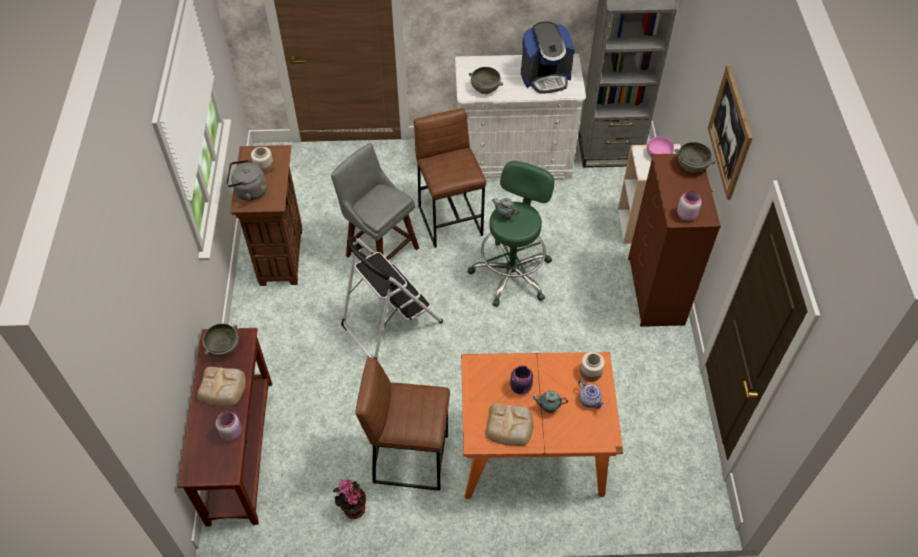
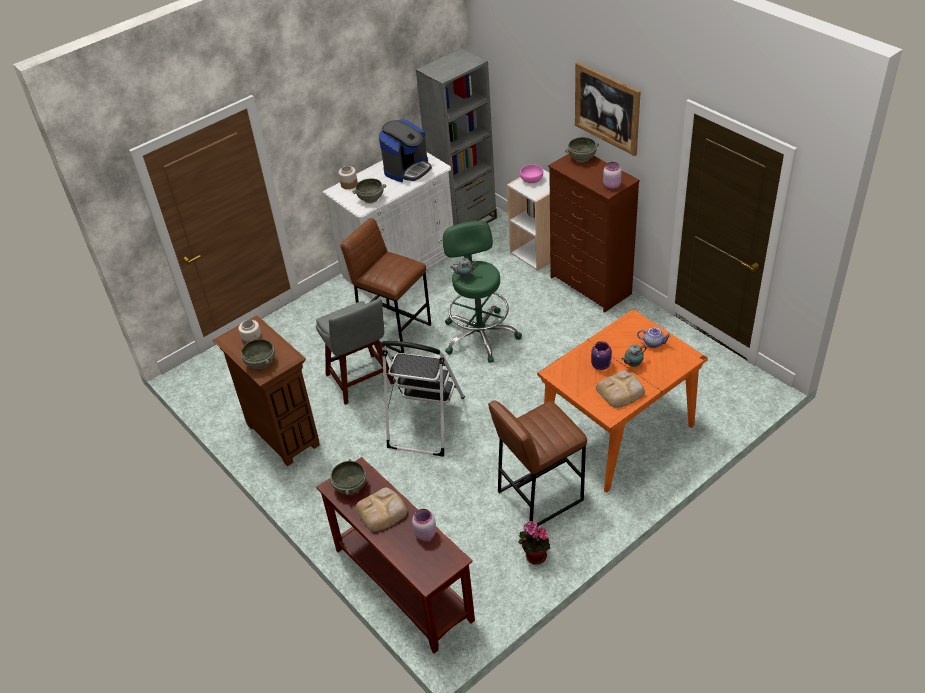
camera: 35 degrees left, 10 degrees down
grey kettle [226,160,267,201] -> grey bowl [241,339,275,369]
grey chair [331,143,419,261] -> grey chair turned 120 degrees counterclockwise [316,298,395,405]
jar [580,352,605,382] -> jar moved to [339,166,358,189]

